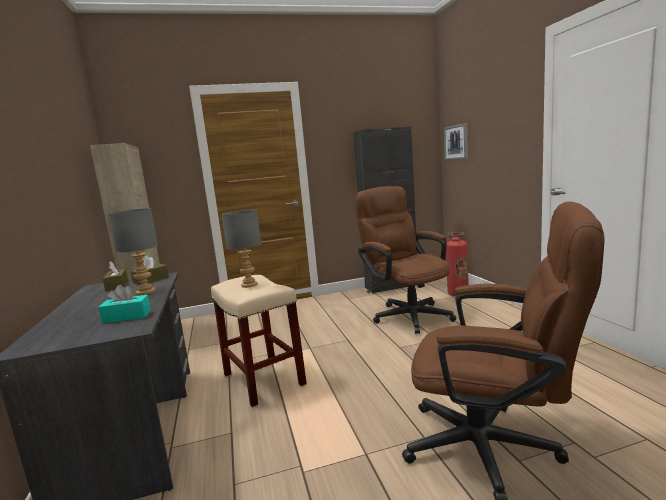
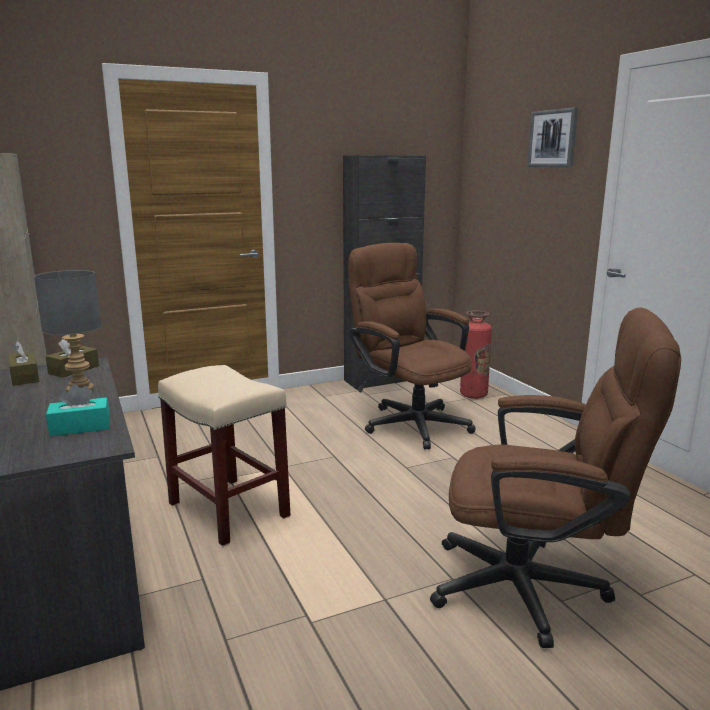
camera: 10 degrees left, 5 degrees up
grey table lamp [221,210,261,288] -> none
picture [443,123,468,160] -> picture moved to [527,107,578,167]

